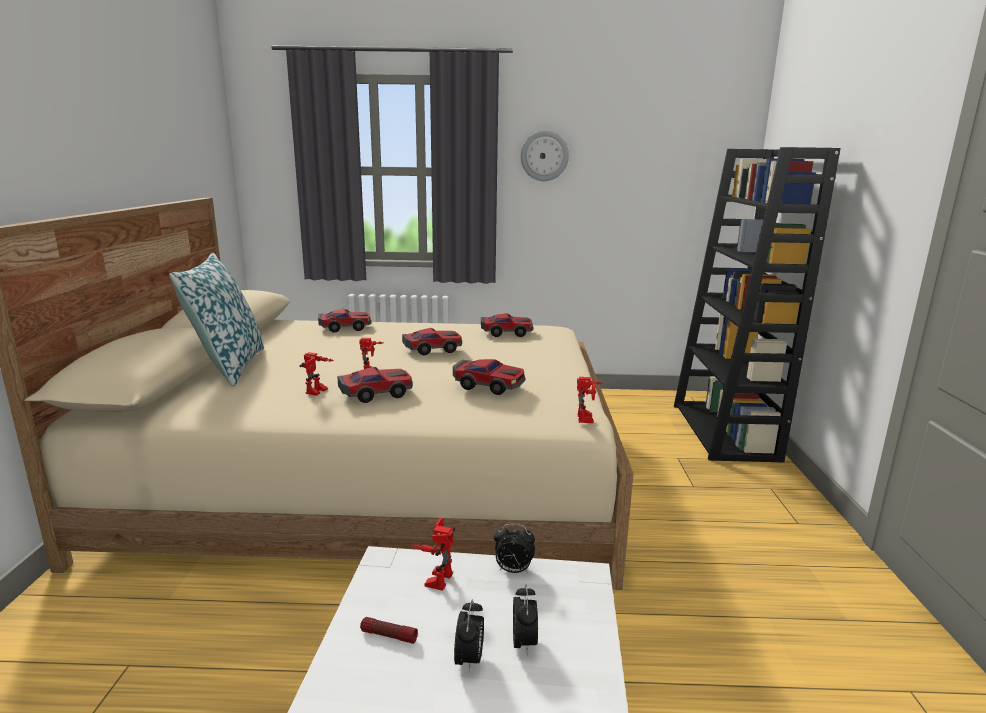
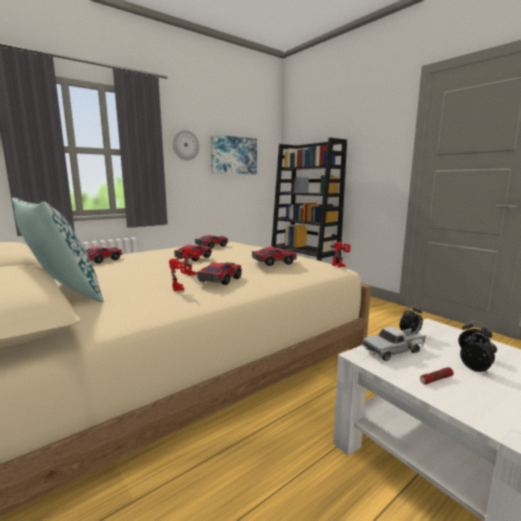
camera: 40 degrees left, 5 degrees down
toy robot [410,517,455,591] -> toy truck [363,327,425,361]
none -> picture [210,134,257,174]

